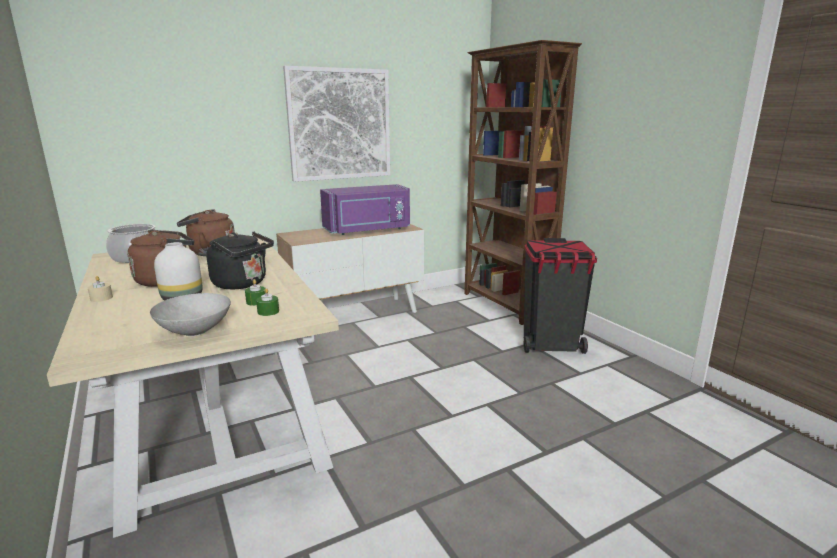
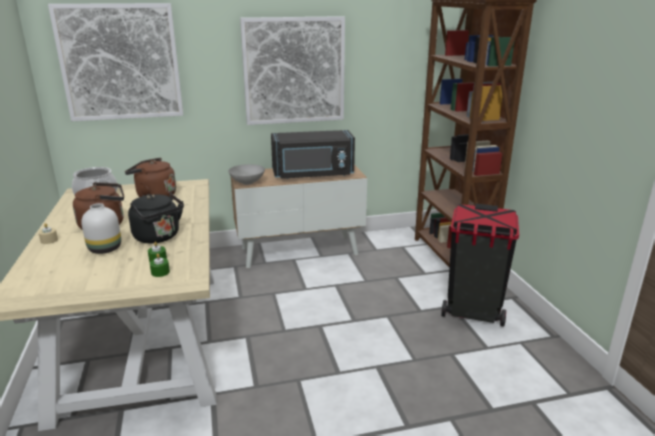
camera: 15 degrees right, 5 degrees up
grey bowl [150,293,231,336] -> grey bowl moved to [228,164,265,185]
purple microwave [320,184,410,235] -> black microwave [271,130,355,179]
none -> picture [48,3,183,121]

